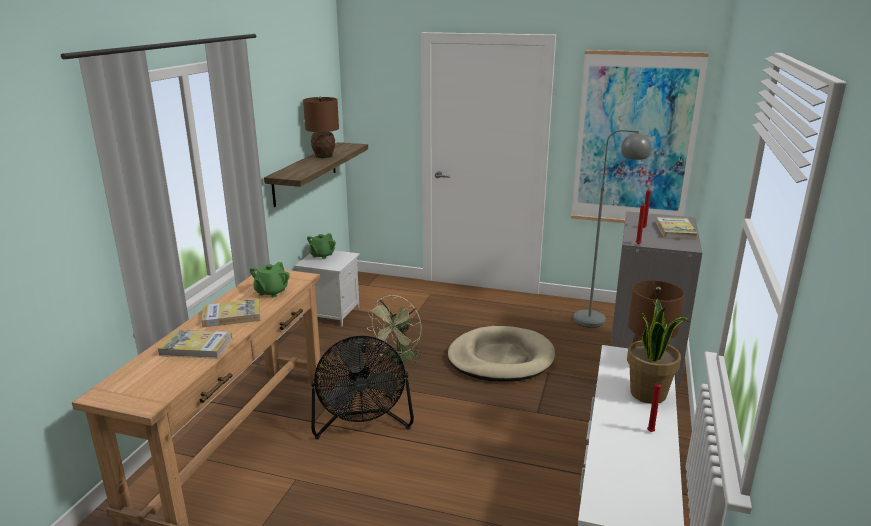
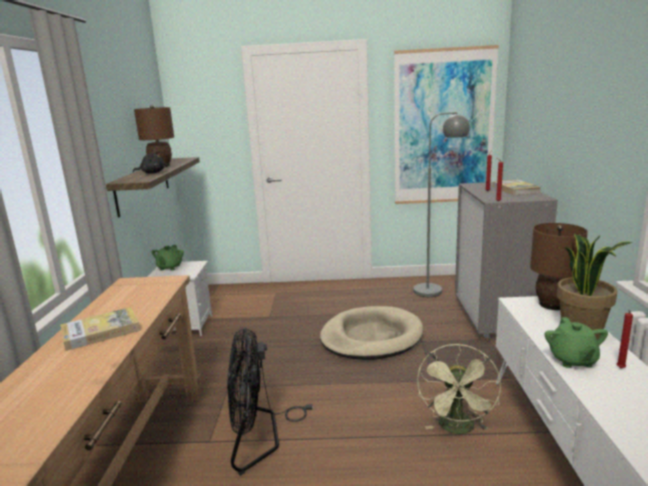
camera: 15 degrees left, 5 degrees down
book [158,330,232,359] -> none
green teapot [250,262,290,297] -> green teapot moved to [545,317,608,368]
black fan [311,336,414,439] -> black fan turned 105 degrees clockwise [227,328,313,476]
green fan [367,295,423,363] -> green fan moved to [417,344,501,434]
none -> black plush toy [133,151,165,174]

